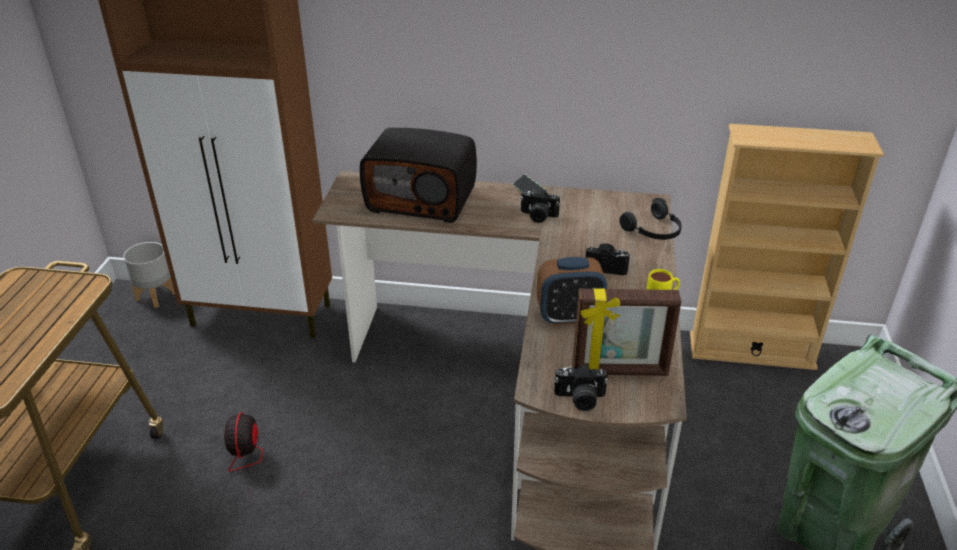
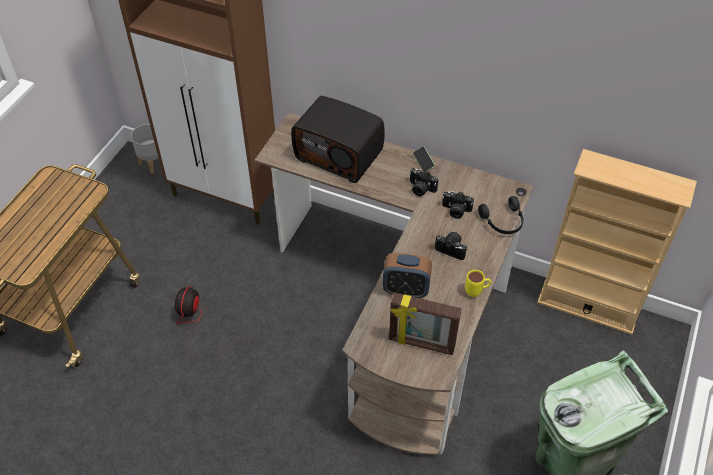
camera: 15 degrees right, 15 degrees up
camera [554,364,608,411] -> camera moved to [442,191,474,219]

